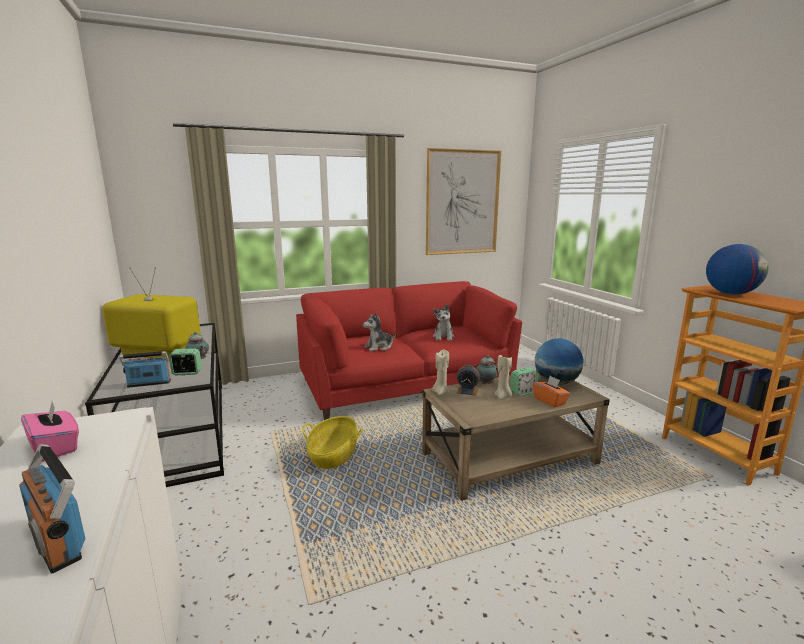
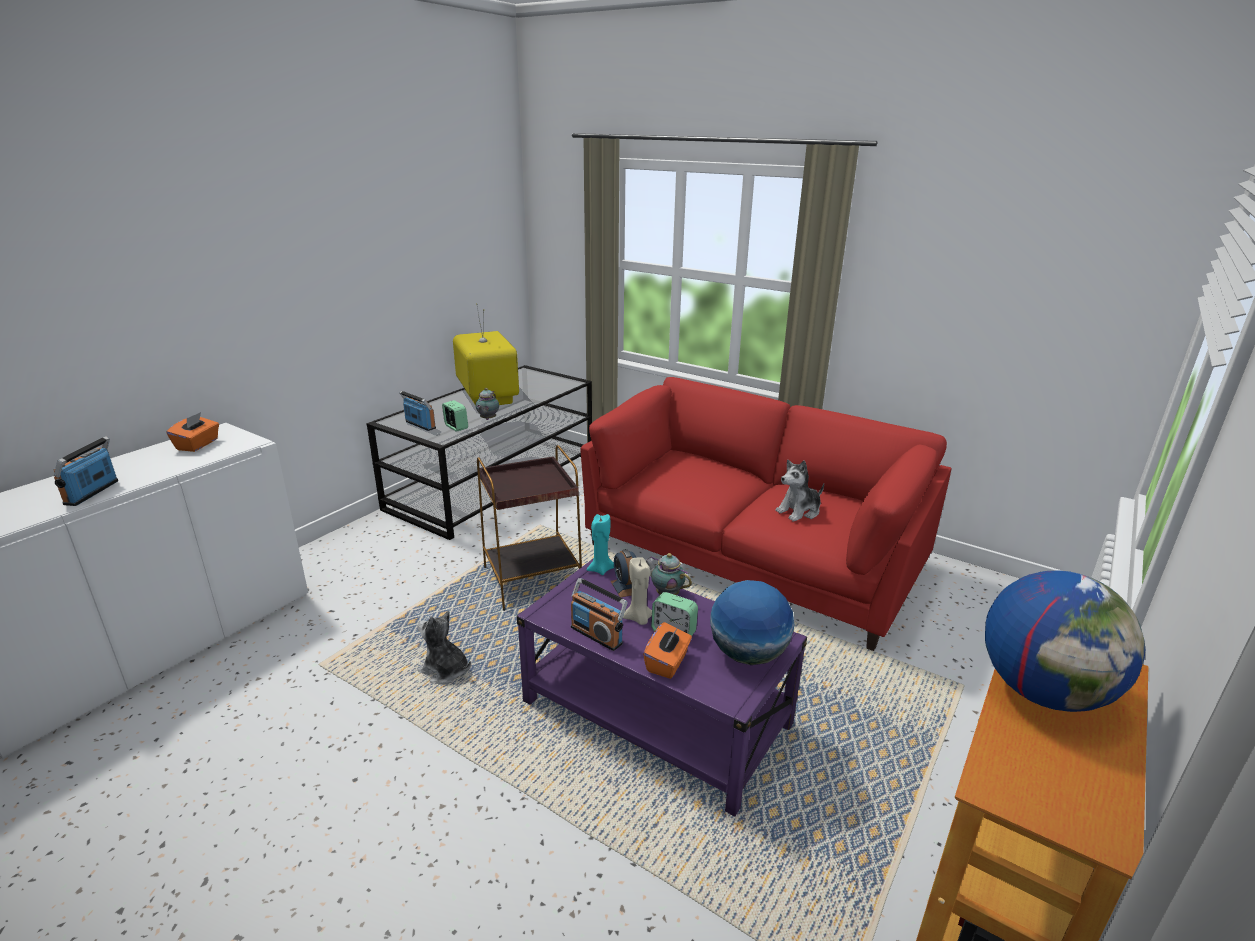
camera: 55 degrees right, 10 degrees up
pink tissue box [21,402,79,462] -> orange tissue box [166,412,219,452]
basket [302,416,363,469] -> brown side table [477,445,582,611]
plush toy [363,313,396,351] -> plush toy moved to [417,611,471,685]
beige coffee table [422,375,610,501] -> purple coffee table [517,558,807,816]
picture [426,148,501,255] -> none
beige candle [432,350,449,395] -> turquoise candle [586,514,614,575]
none -> radio [571,578,628,651]

